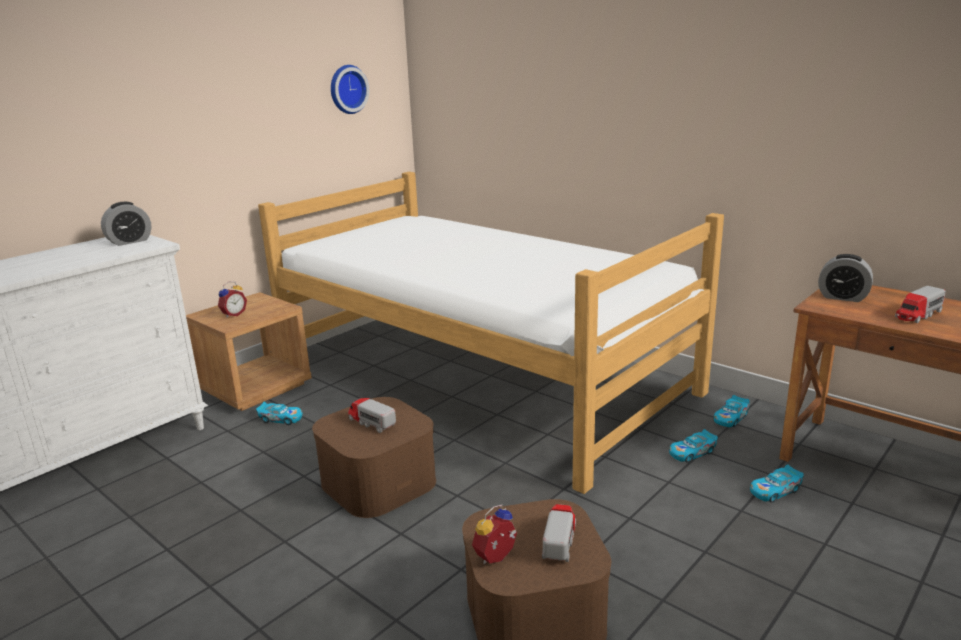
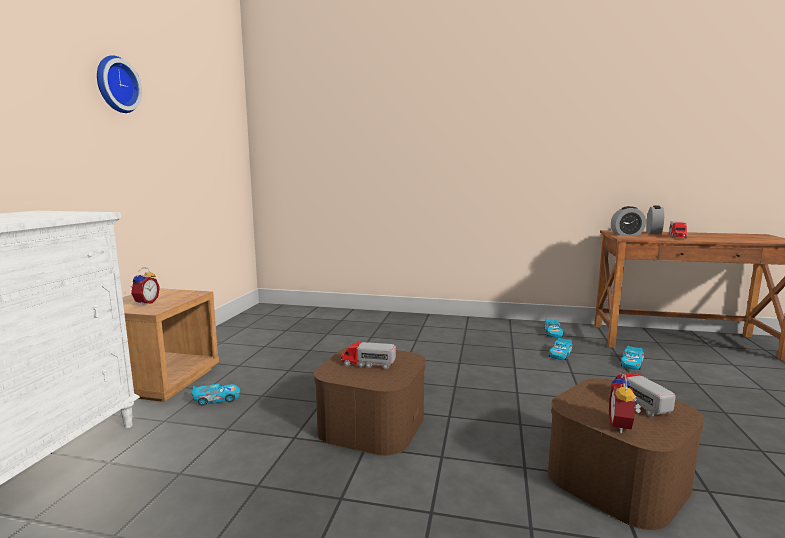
camera: 30 degrees left, 10 degrees down
alarm clock [101,202,151,246] -> alarm clock moved to [646,205,664,234]
bed [258,172,724,494] -> none
wall clock [331,65,369,114] -> wall clock moved to [97,55,142,113]

